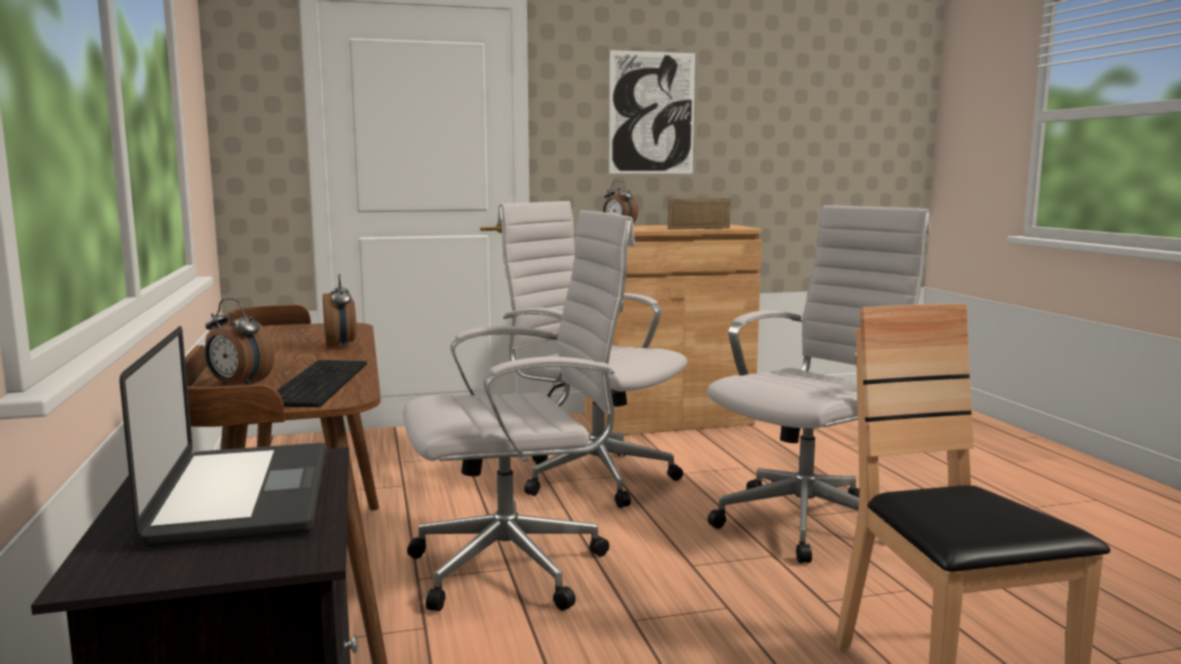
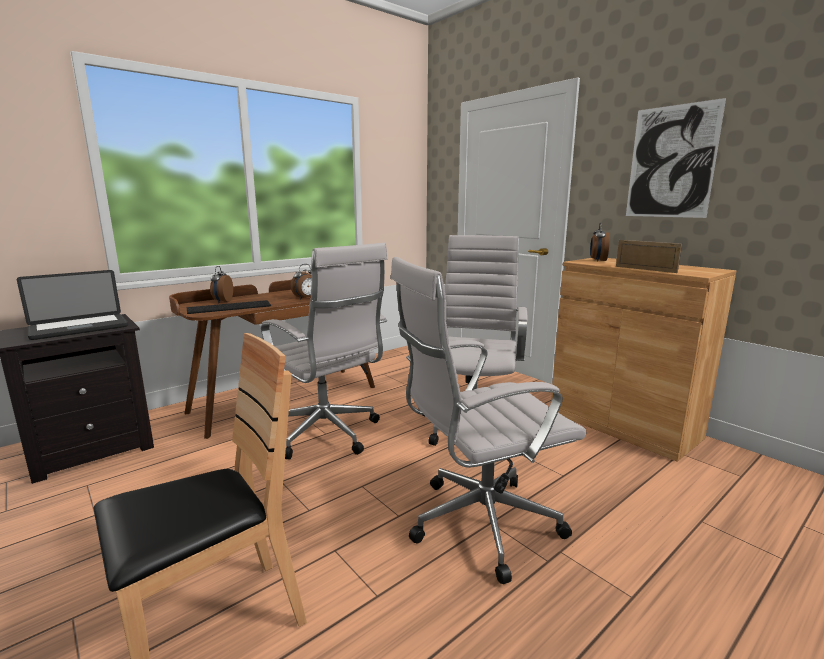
camera: 65 degrees right, 5 degrees up
white office chair [707,205,930,563] -> white office chair turned 135 degrees clockwise [391,257,587,584]

